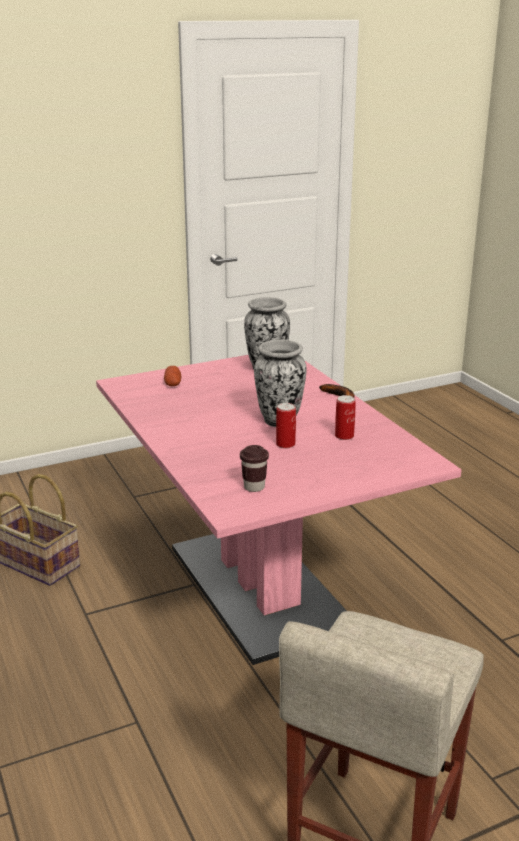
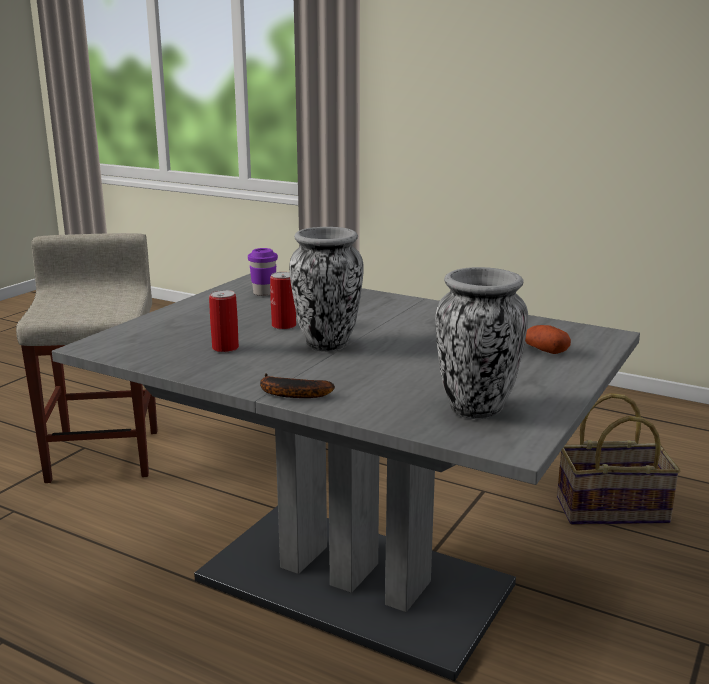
camera: 145 degrees right, 5 degrees down
pink dining table [96,355,462,665] -> grey dining table [52,273,640,681]
brown cup [240,445,269,492] -> purple cup [248,248,278,296]

